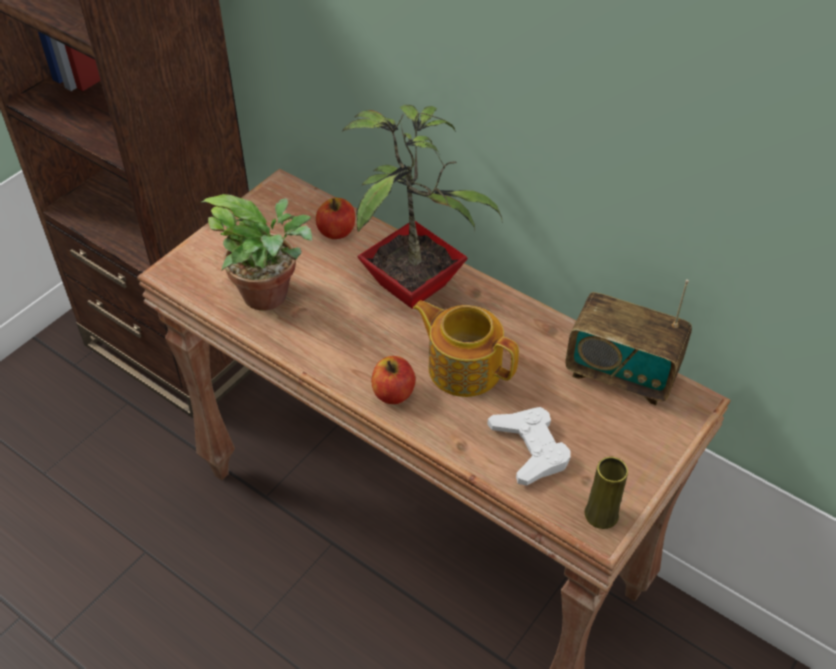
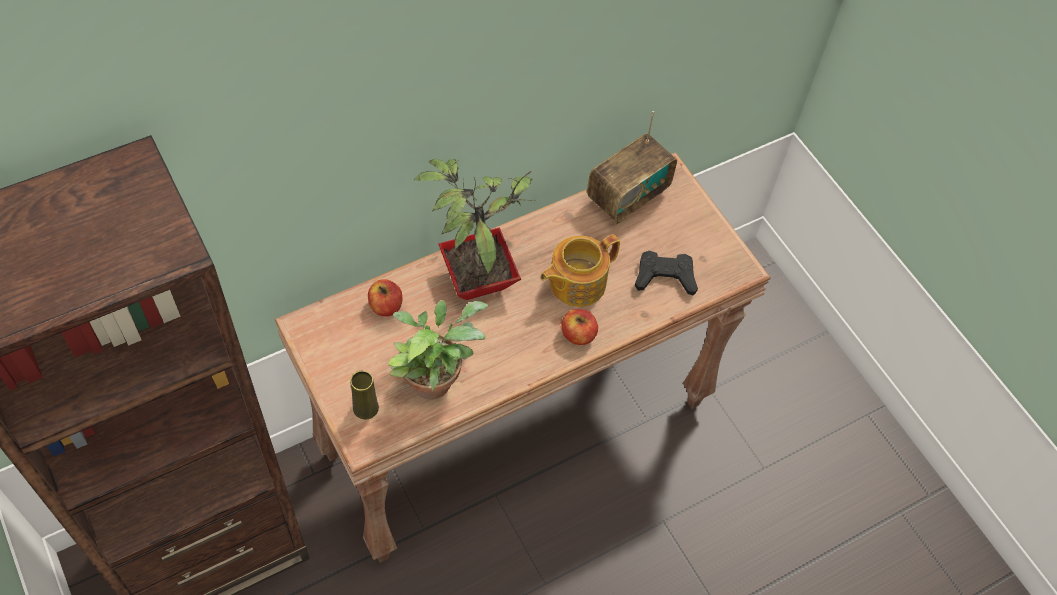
camera: 70 degrees left, 10 degrees up
white game controller [487,407,571,485] -> black game controller [635,251,698,296]
yellow vase [584,457,628,529] -> yellow vase moved to [350,371,379,419]

